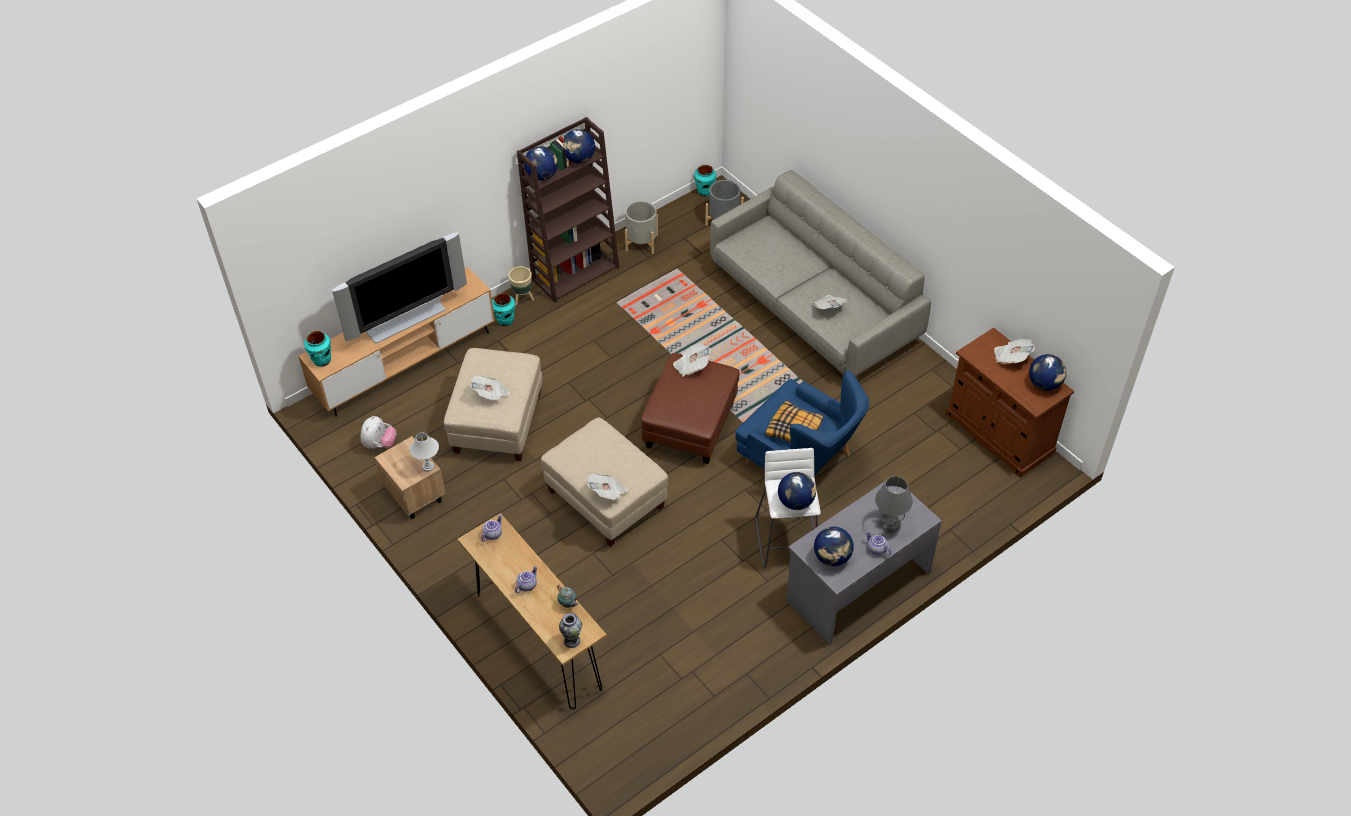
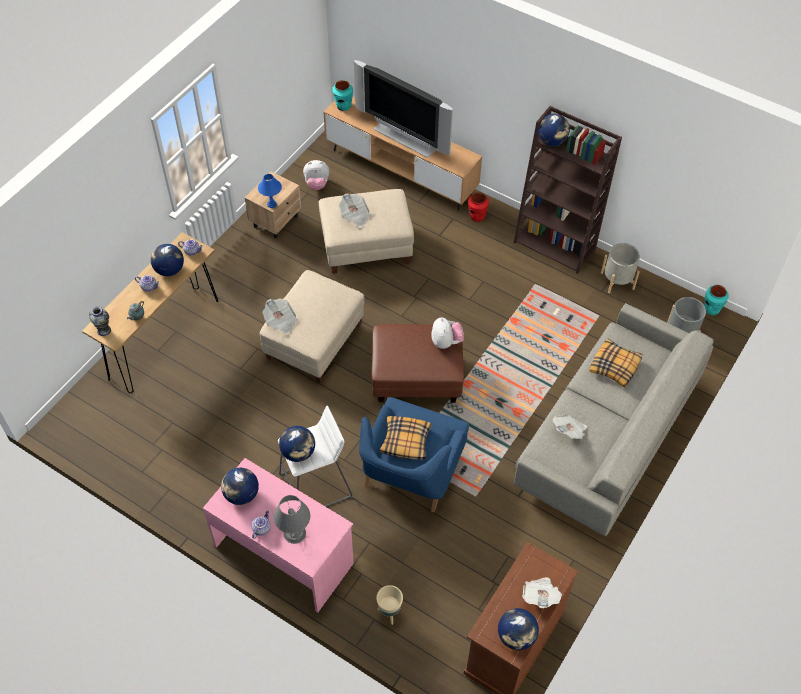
camera: 70 degrees right, 5 degrees up
white table lamp [409,432,439,472] -> blue table lamp [258,174,282,208]
turquoise vase [492,293,515,326] -> red vase [468,192,489,222]
beige planter [508,267,534,306] -> beige planter moved to [376,585,403,625]
globe [562,129,595,163] -> globe moved to [151,244,184,276]
newspaper [673,343,711,377] -> plush toy [431,317,464,349]
grey desk [786,476,942,645] -> pink desk [203,458,354,613]
none -> pillow [589,339,642,387]

